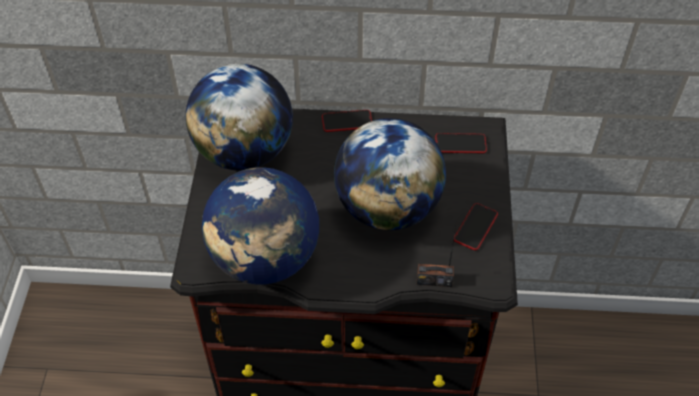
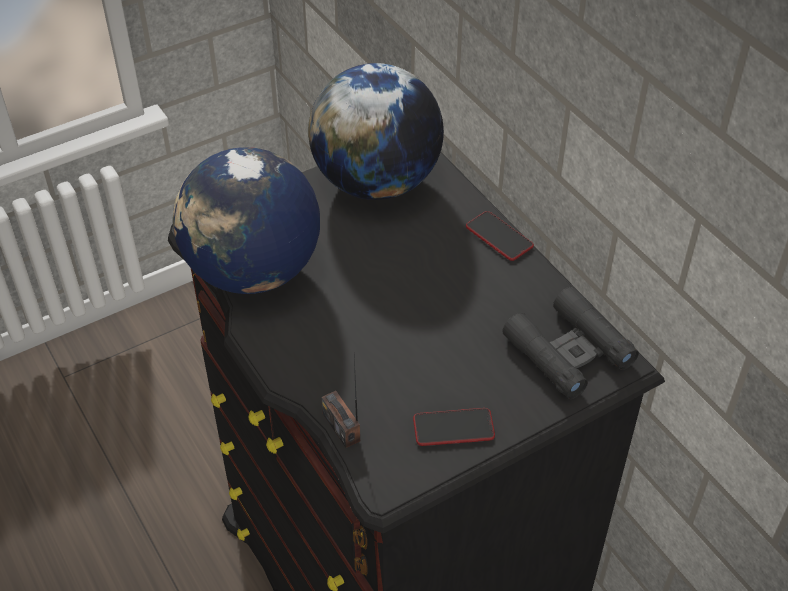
camera: 55 degrees right, 5 degrees down
globe [334,118,446,230] -> none
phone [435,133,487,153] -> black binoculars [502,287,639,399]

